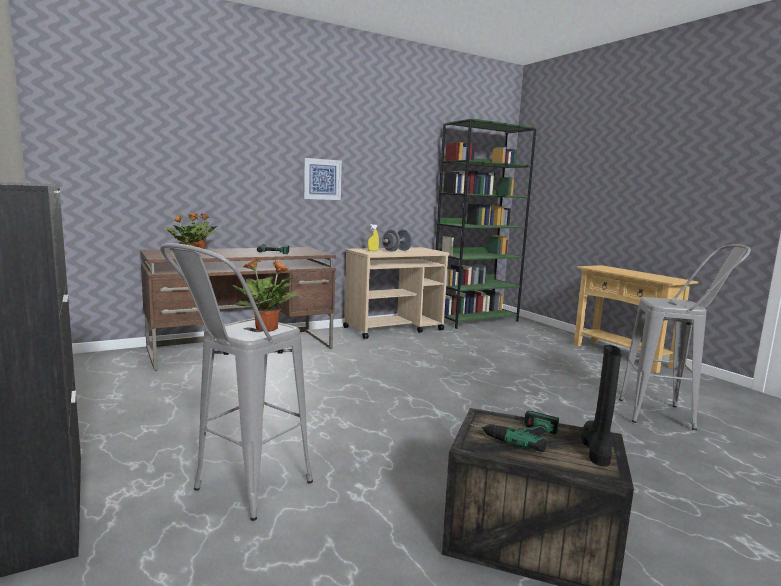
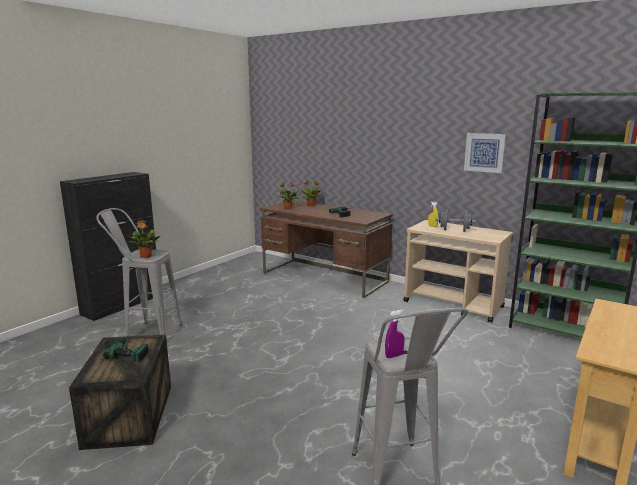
camera: 65 degrees right, 5 degrees up
picture [303,158,342,200] -> picture moved to [464,133,506,173]
black boot [581,345,621,466] -> none
none -> purple spray bottle [385,310,404,358]

